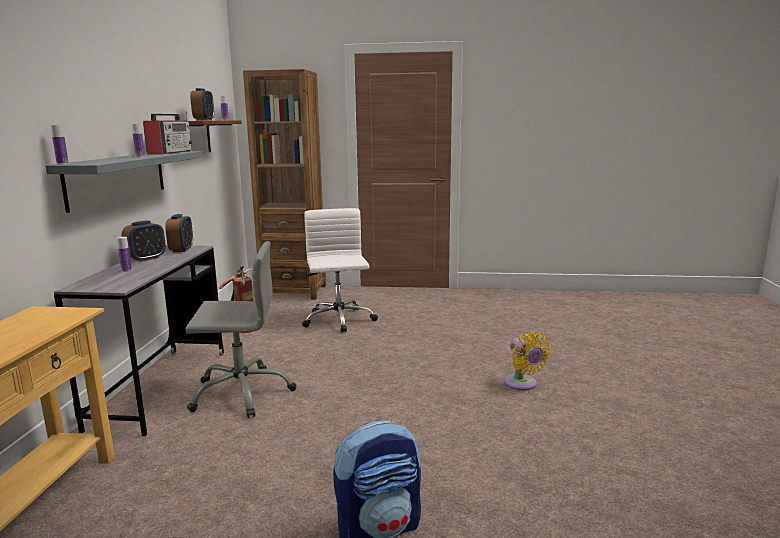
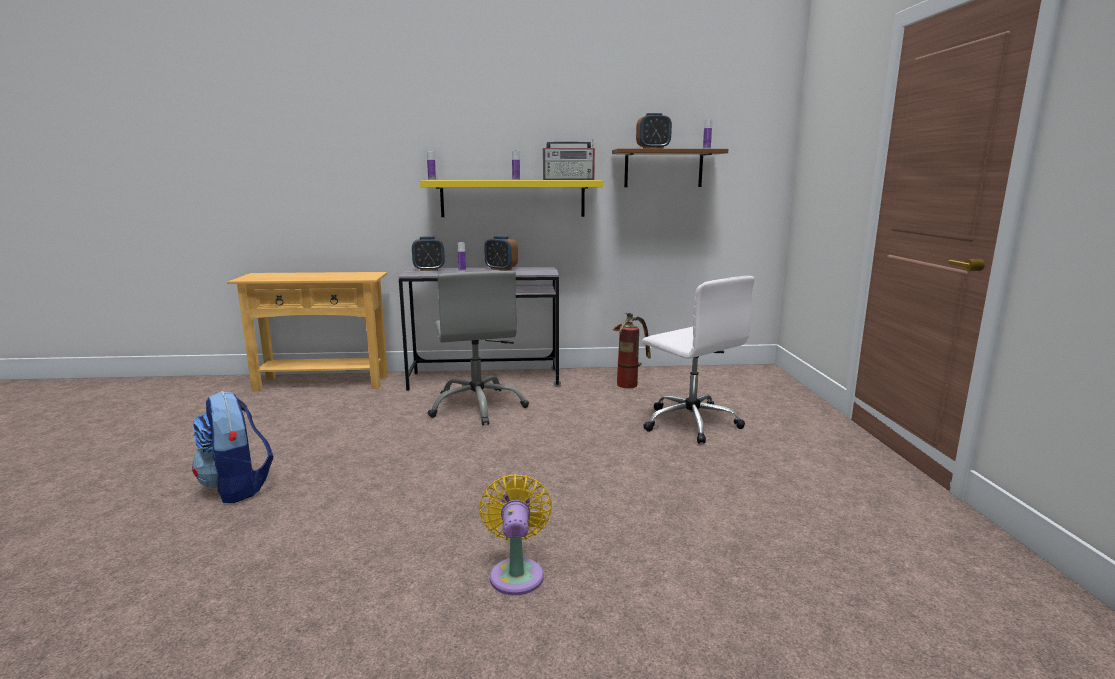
camera: 80 degrees right, 0 degrees up
grey shelf [45,151,203,213] -> yellow shelf [420,180,603,217]
alarm clock [165,214,193,252] -> alarm clock moved to [412,236,445,271]
brown bookcase [243,69,326,300] -> none
white office chair [302,208,378,332] -> white office chair turned 75 degrees clockwise [642,276,755,444]
yellow fan [504,332,551,391] -> yellow fan turned 120 degrees clockwise [479,474,552,595]

